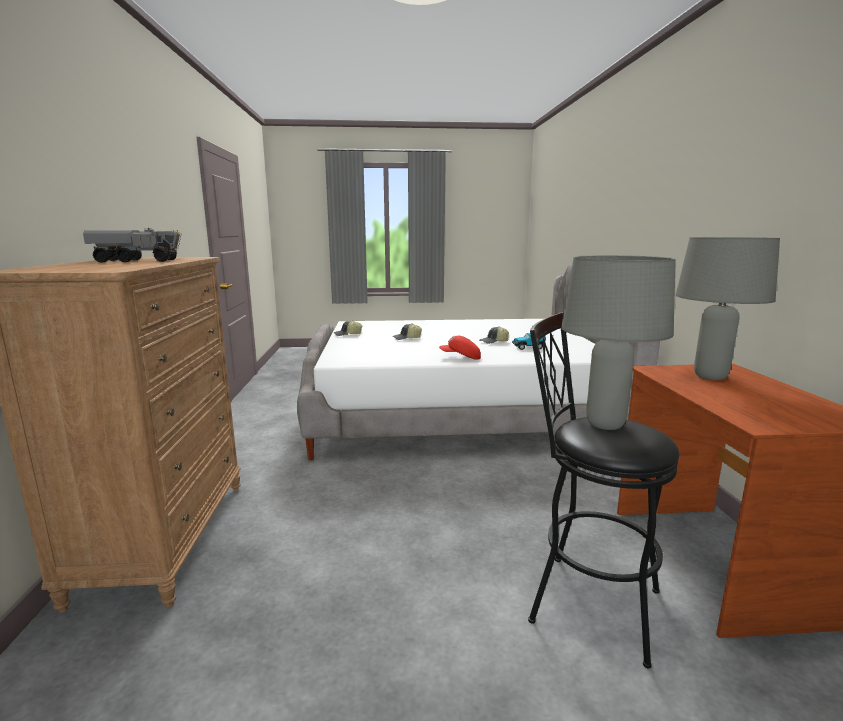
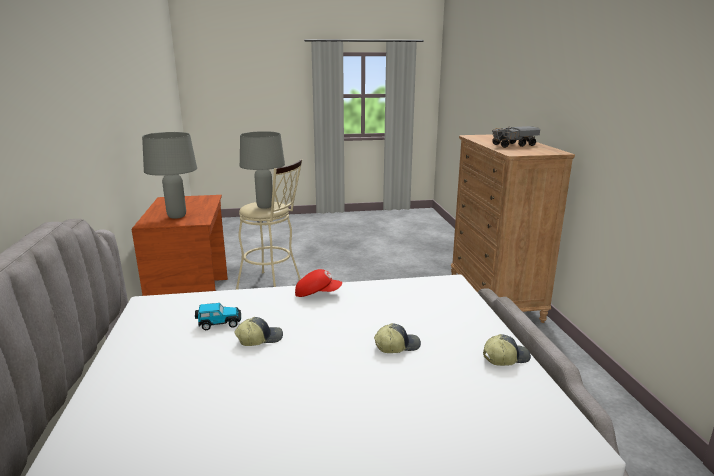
camera: 175 degrees right, 5 degrees up
black stool [528,312,680,668] -> beige stool [236,159,302,290]

